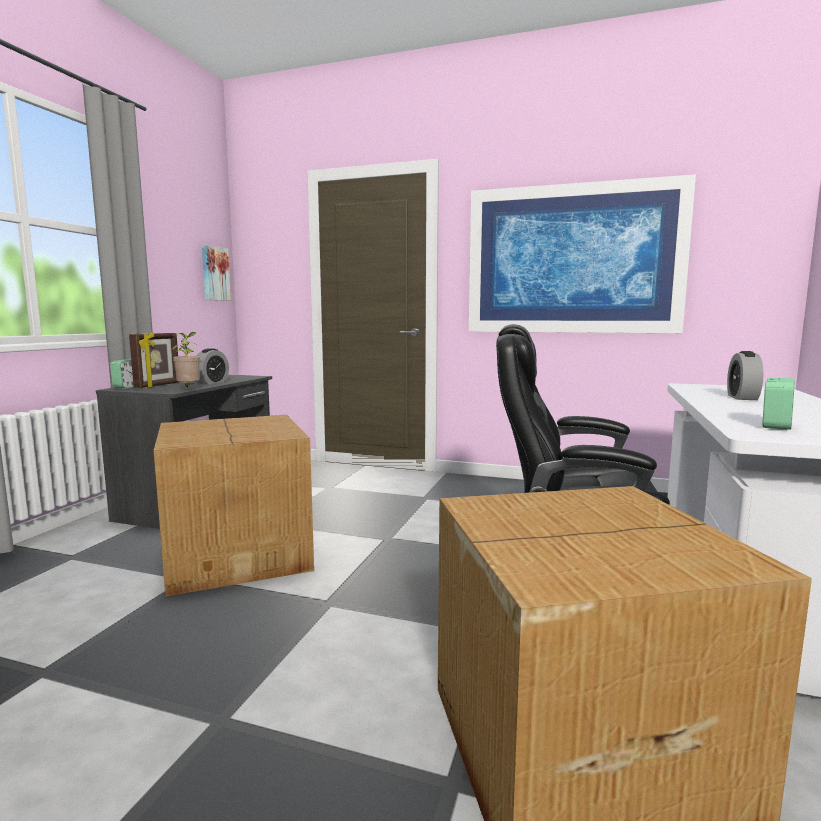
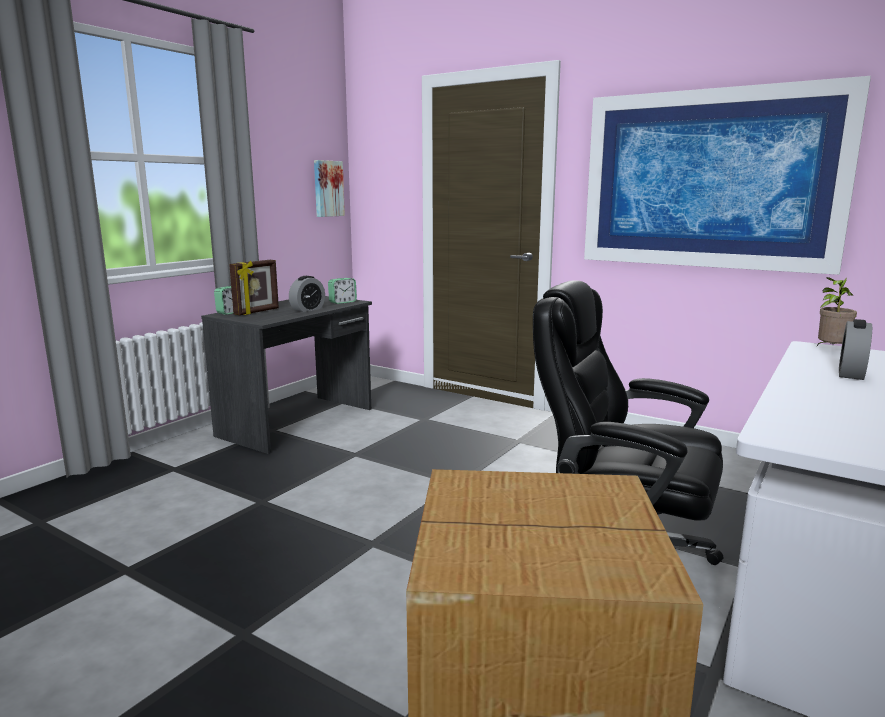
camera: 15 degrees right, 5 degrees up
cardboard box [153,415,314,596] -> none
potted plant [173,332,200,387] -> potted plant moved to [817,277,857,346]
alarm clock [762,378,795,430] -> alarm clock moved to [328,278,357,304]

